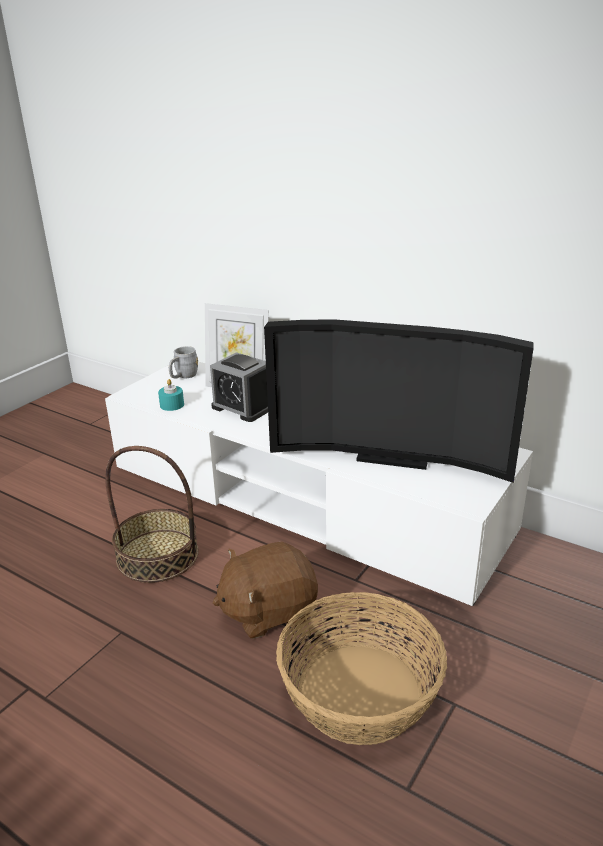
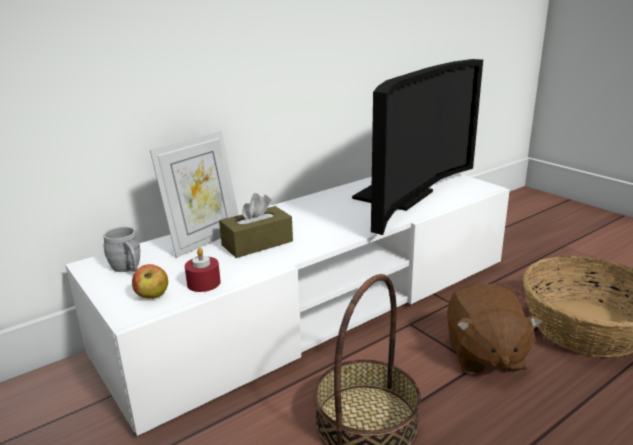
camera: 70 degrees left, 5 degrees down
turquoise candle [158,379,184,411] -> red candle [185,248,221,292]
alarm clock [210,352,268,422] -> brown tissue box [219,193,293,258]
none -> apple [132,264,168,299]

